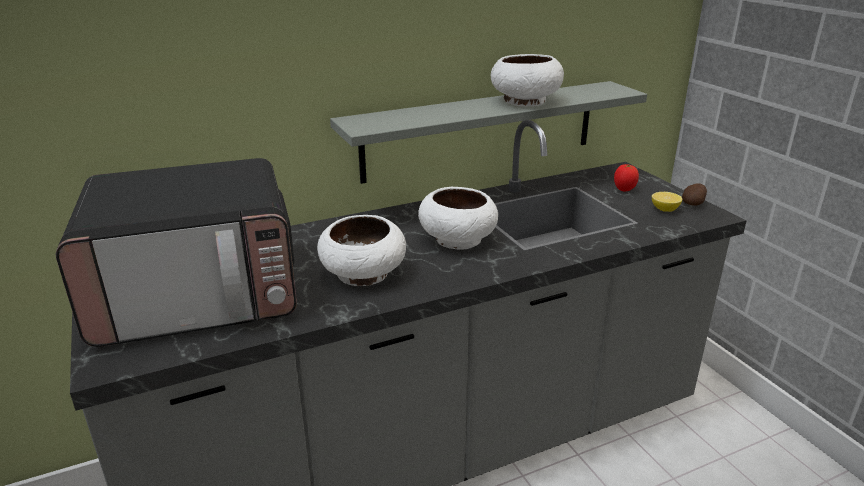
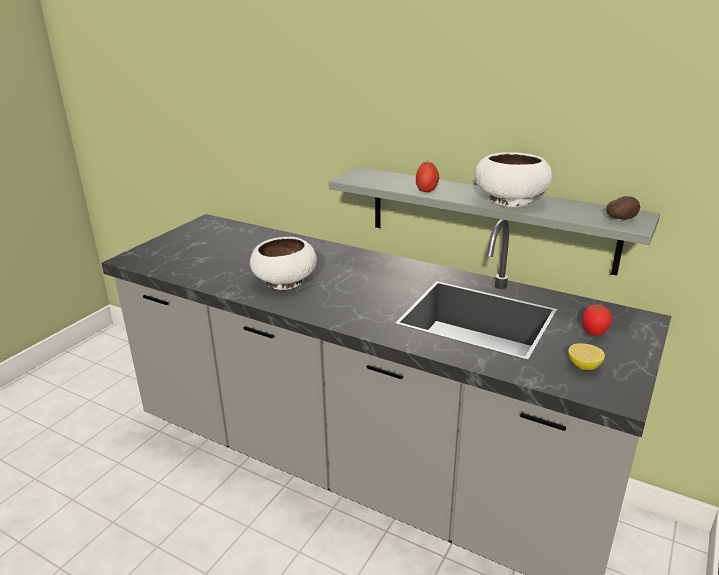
camera: 55 degrees right, 0 degrees up
microwave [55,158,297,347] -> none
white bowl [418,187,498,250] -> none
potato [682,183,707,206] -> potato moved to [606,196,640,220]
none -> apple [416,161,439,192]

